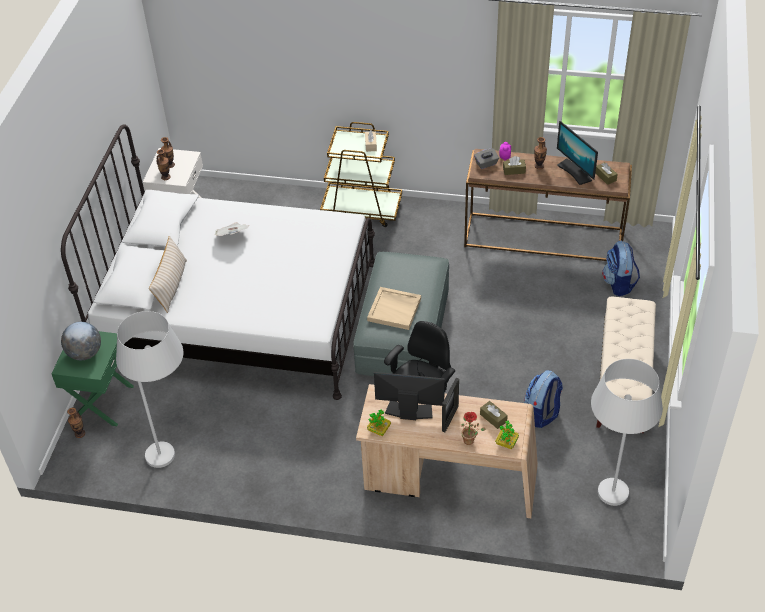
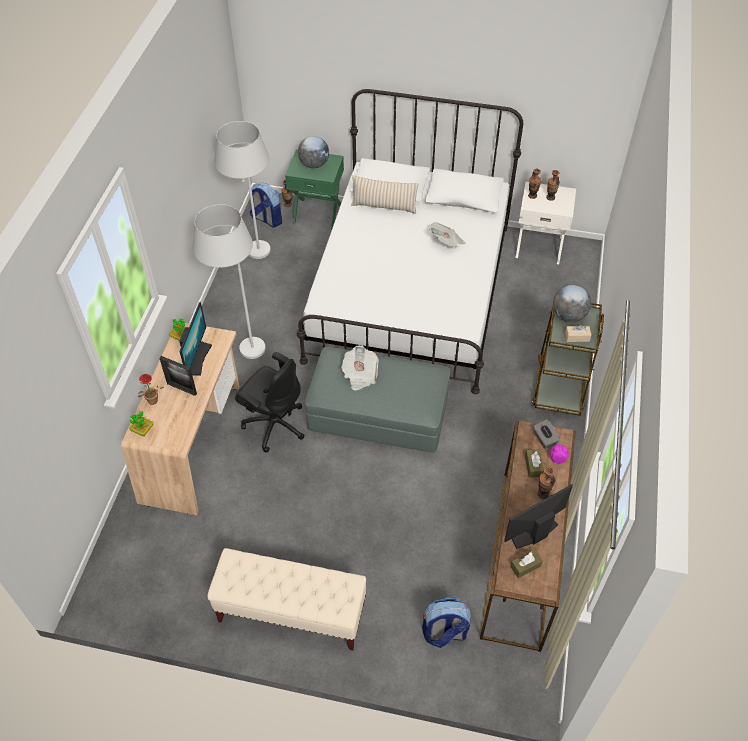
camera: 90 degrees right, 5 degrees up
beige tray [367,287,421,330] -> newspaper [341,345,379,391]
brown tissue box [480,401,508,429] -> none
backpack [524,370,563,428] -> backpack moved to [249,182,282,228]
white floor lamp [591,359,663,506] -> white floor lamp moved to [192,204,266,359]
none -> globe [553,285,591,322]

